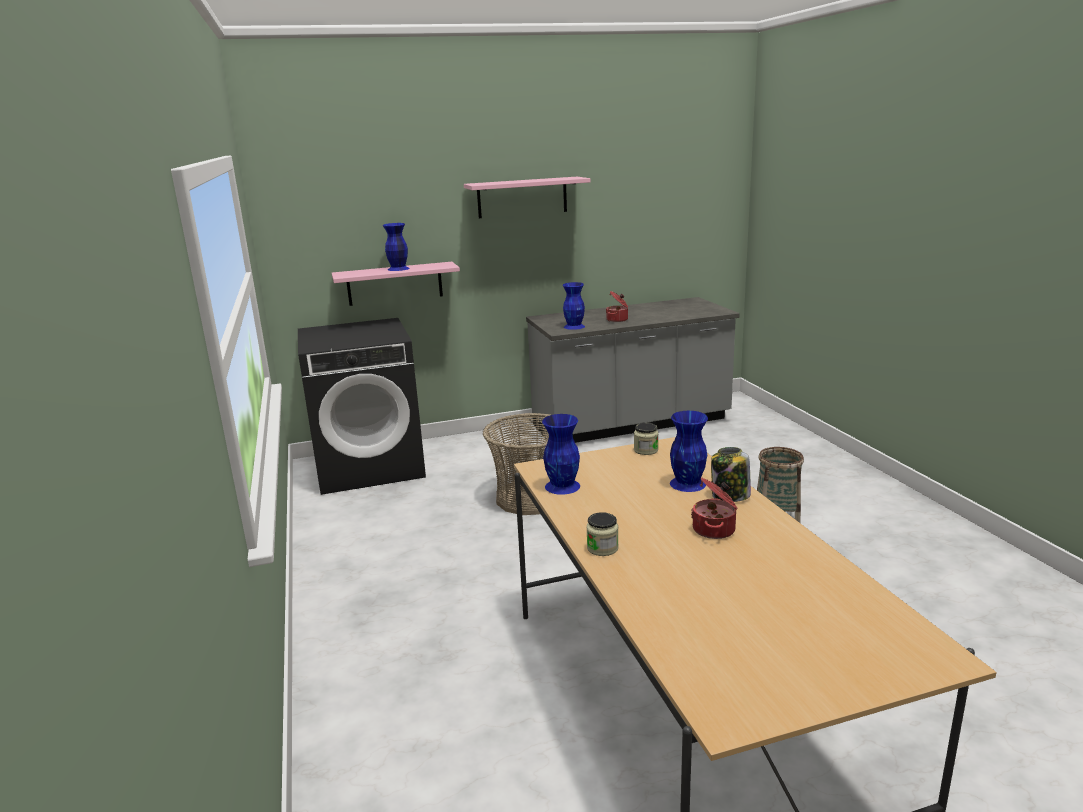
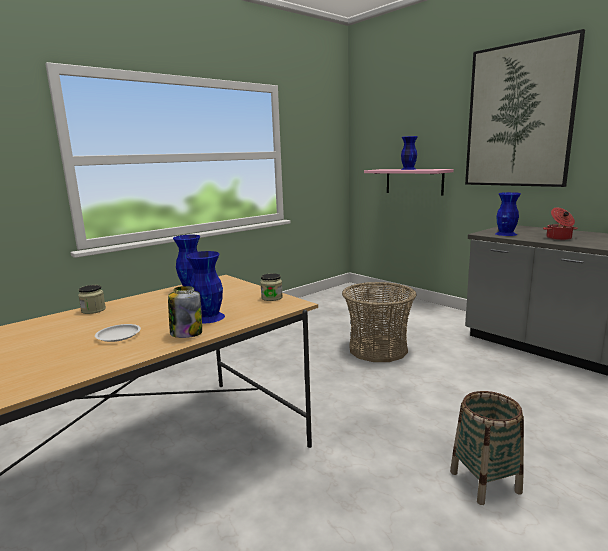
camera: 65 degrees right, 5 degrees down
black washing machine [298,318,426,495] -> none
pink shelf [464,177,590,218] -> picture [465,29,585,187]
cooking pot [691,477,738,539] -> white plate [95,324,141,342]

